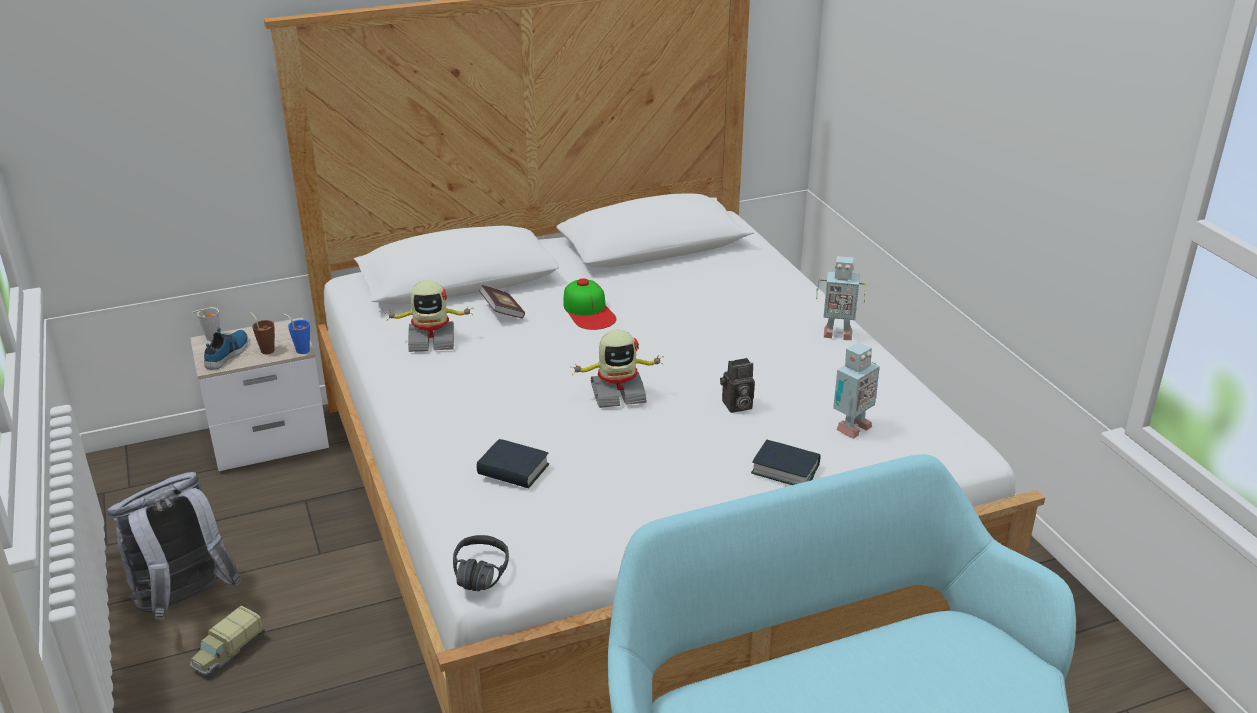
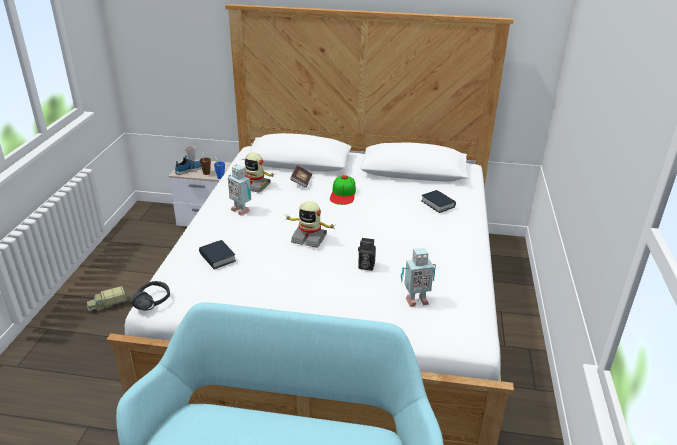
camera: 30 degrees right, 0 degrees up
grey backpack [108,472,242,620] -> none
book [751,440,821,485] -> book moved to [421,190,456,213]
toy robot [816,256,865,340] -> toy robot moved to [228,165,251,216]

